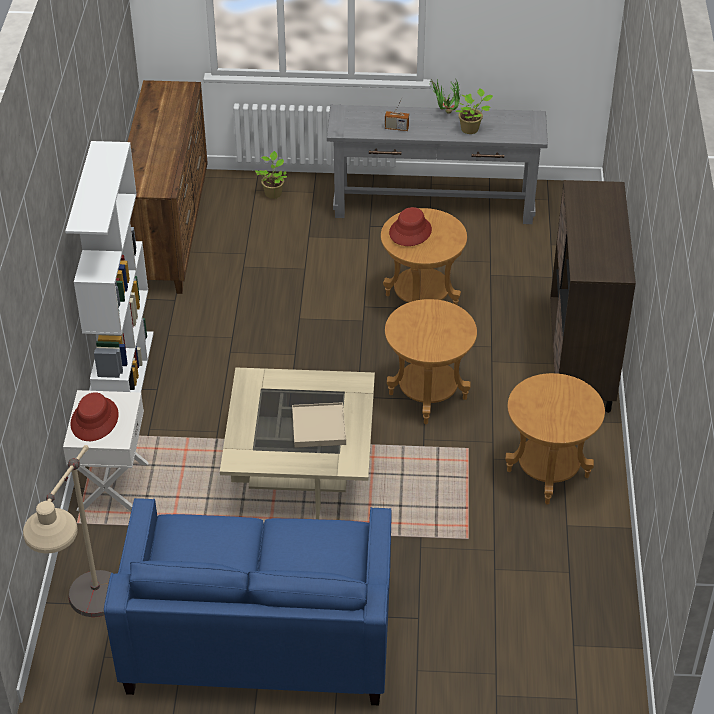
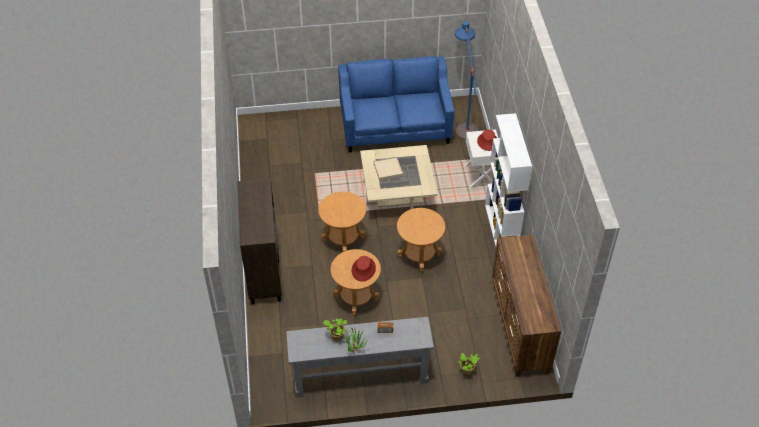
camera: 170 degrees right, 5 degrees up
beige floor lamp [23,445,111,617] -> blue floor lamp [455,21,479,140]
brown side table [506,373,605,505] -> brown side table moved to [397,208,445,273]

